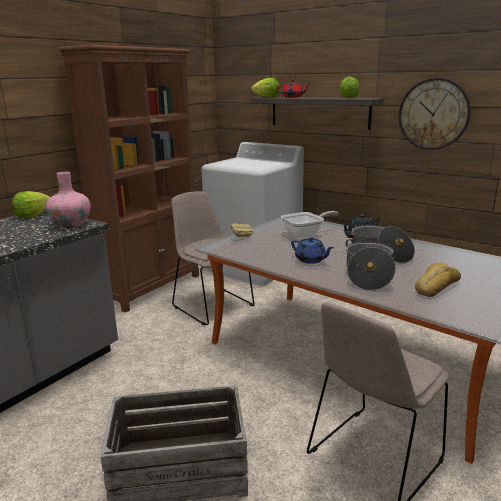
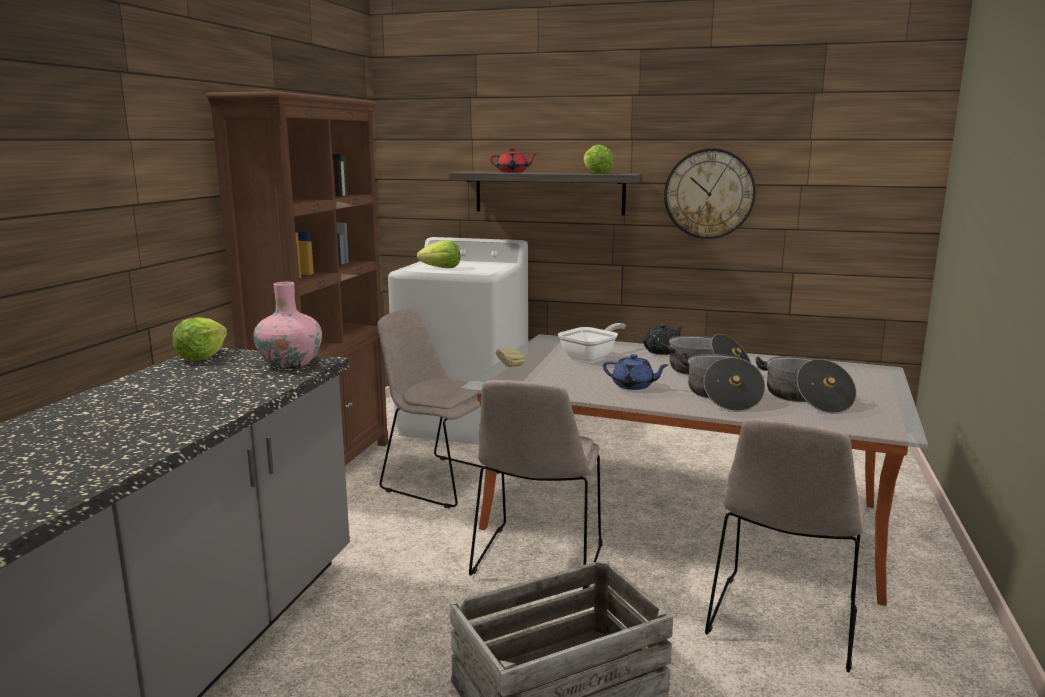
camera: 20 degrees left, 5 degrees down
lettuce [251,78,280,97] -> lettuce moved to [417,241,461,268]
bread [415,262,461,297] -> cooking pot [755,356,856,414]
none -> beige chair [469,380,602,589]

